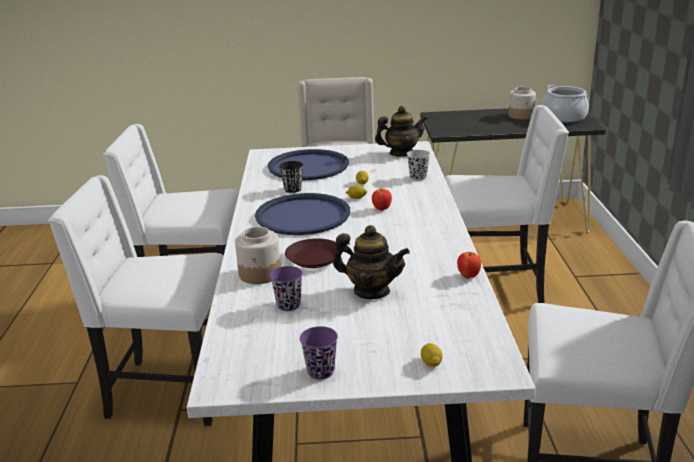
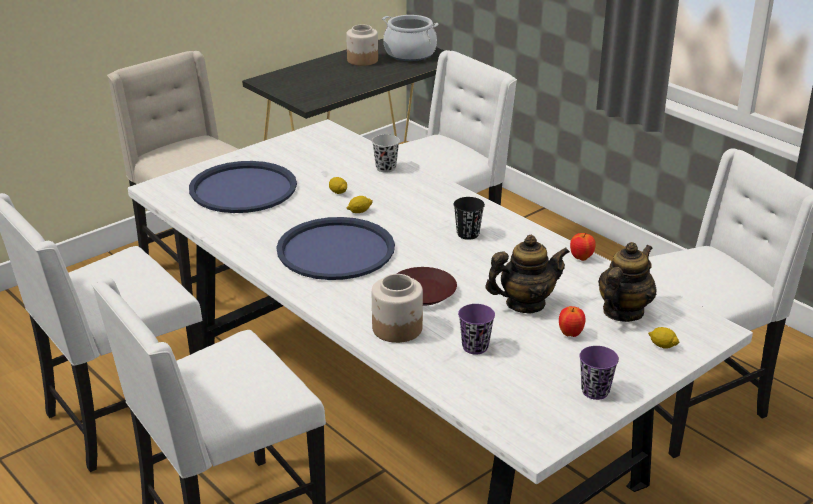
camera: 40 degrees left, 5 degrees up
black cup [279,161,303,193] -> black cup moved to [453,197,485,240]
apple [372,188,392,211] -> apple moved to [559,306,586,337]
teapot [375,106,427,157] -> teapot moved to [598,242,657,322]

